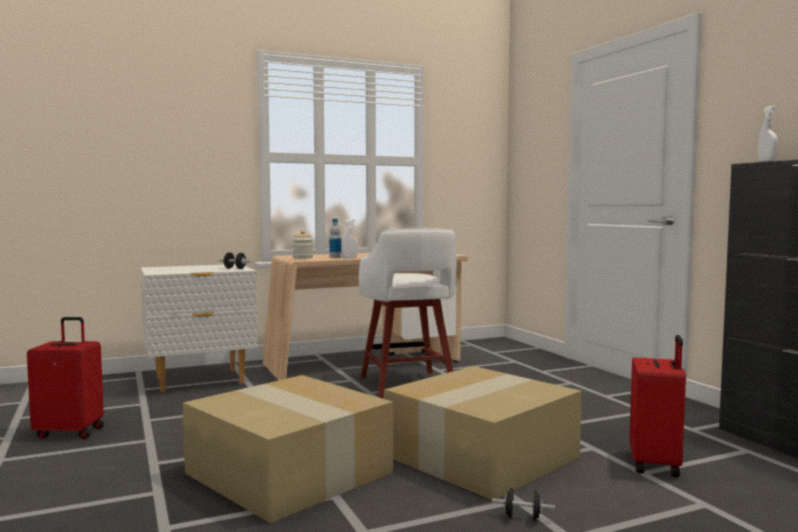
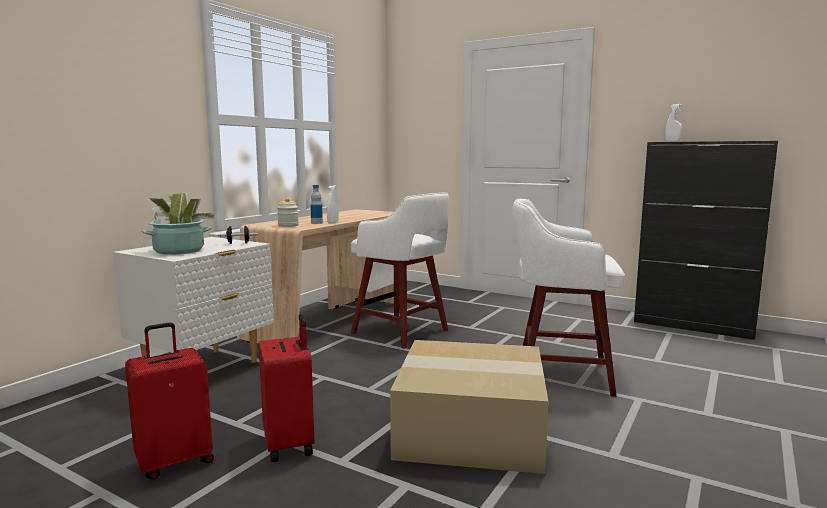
camera: 35 degrees left, 5 degrees up
cardboard box [384,366,582,500] -> white stool [512,199,625,397]
black dumbbell [492,488,555,521] -> none
red suitcase [629,335,686,477] -> red suitcase moved to [259,314,314,462]
none -> potted plant [142,193,216,254]

